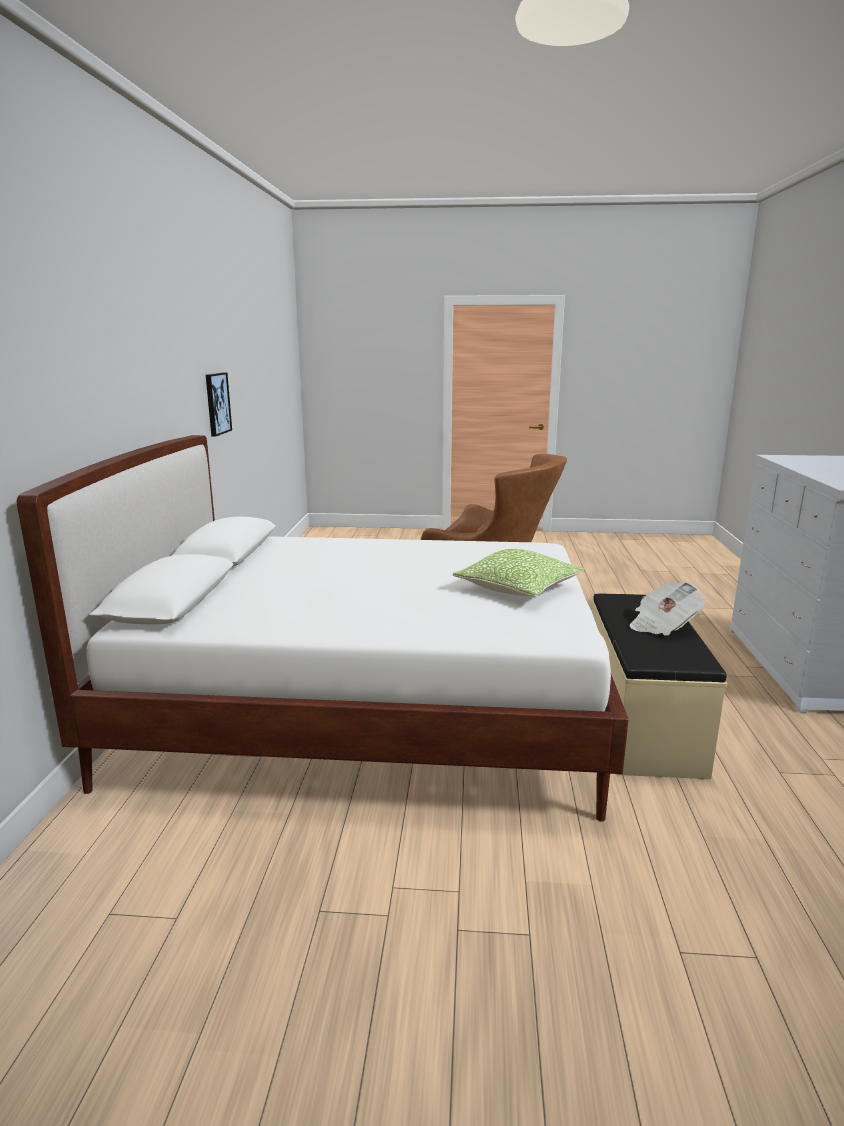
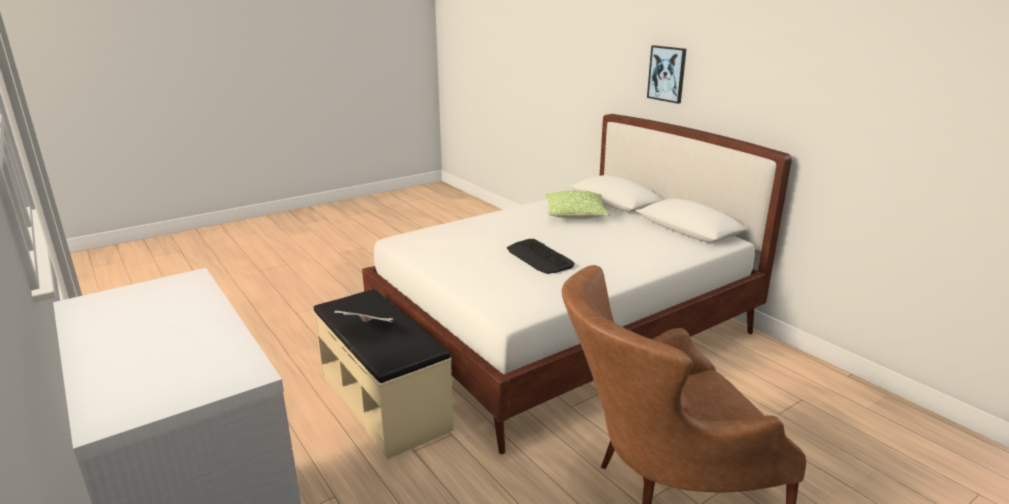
camera: 140 degrees right, 5 degrees up
picture [206,372,232,437] -> picture moved to [647,45,686,104]
pillow [453,549,584,596] -> pillow moved to [544,190,610,219]
none -> keyboard [507,239,575,274]

